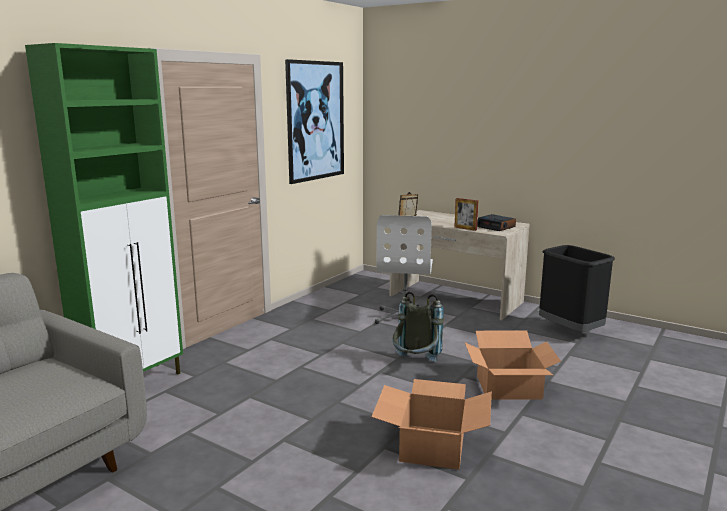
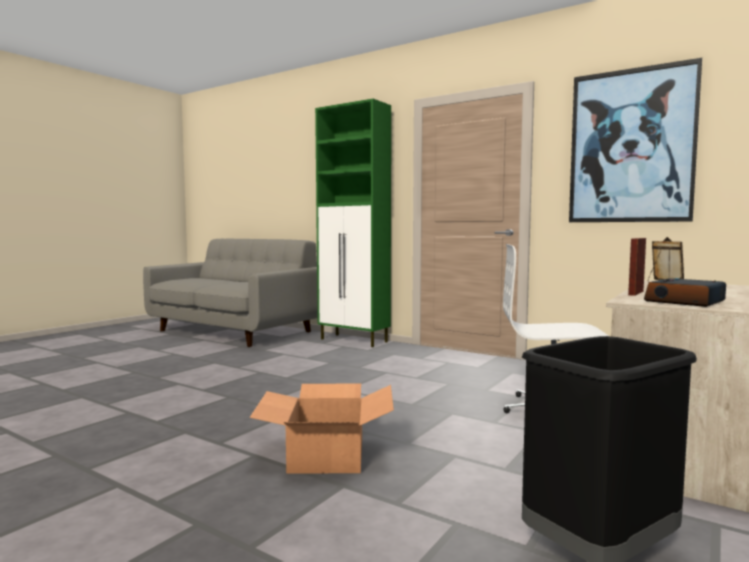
camera: 90 degrees right, 10 degrees down
cardboard box [372,379,492,470] -> none
grey backpack [393,292,444,362] -> none

